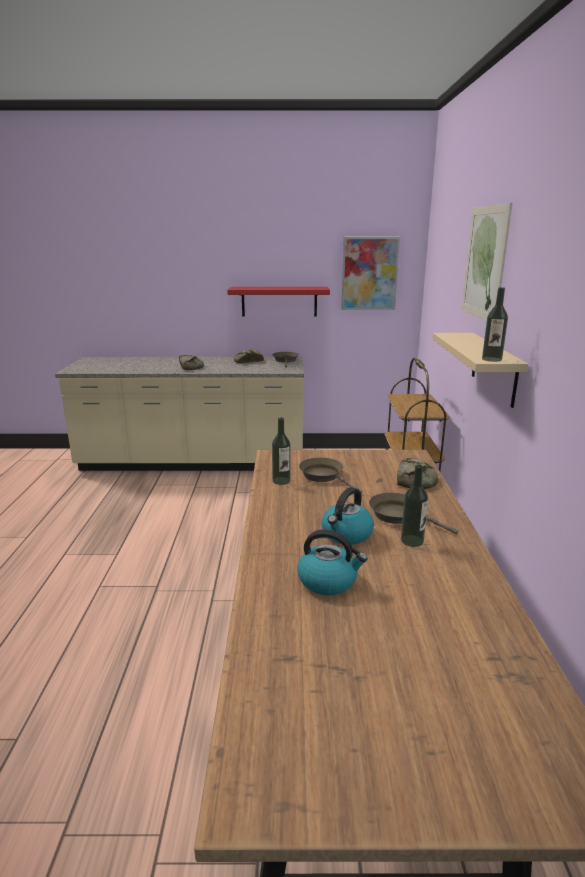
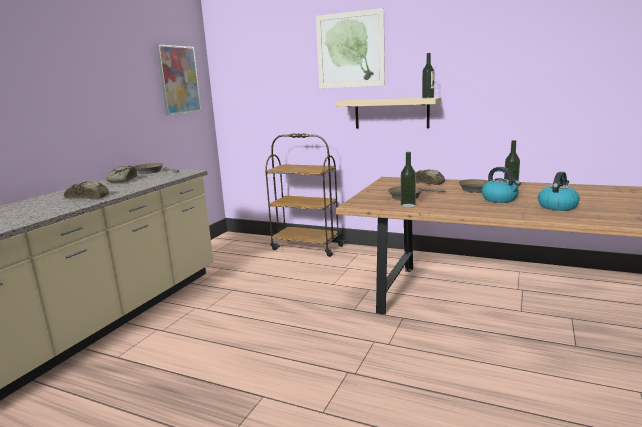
camera: 65 degrees left, 5 degrees down
red shelf [227,287,330,316] -> none

